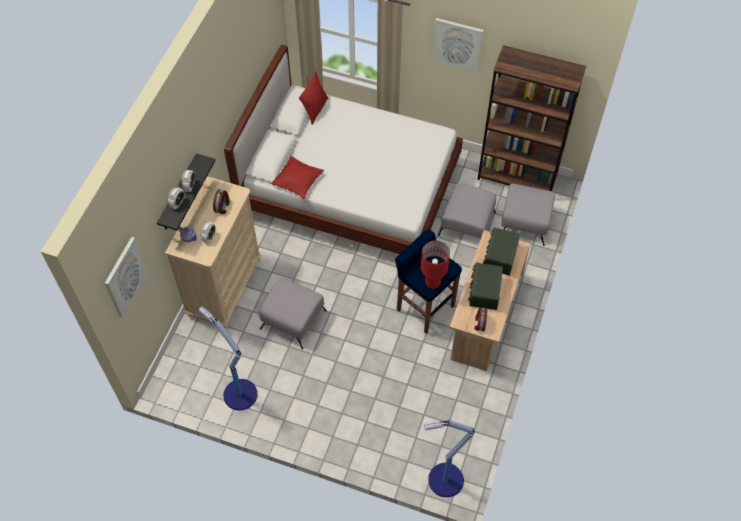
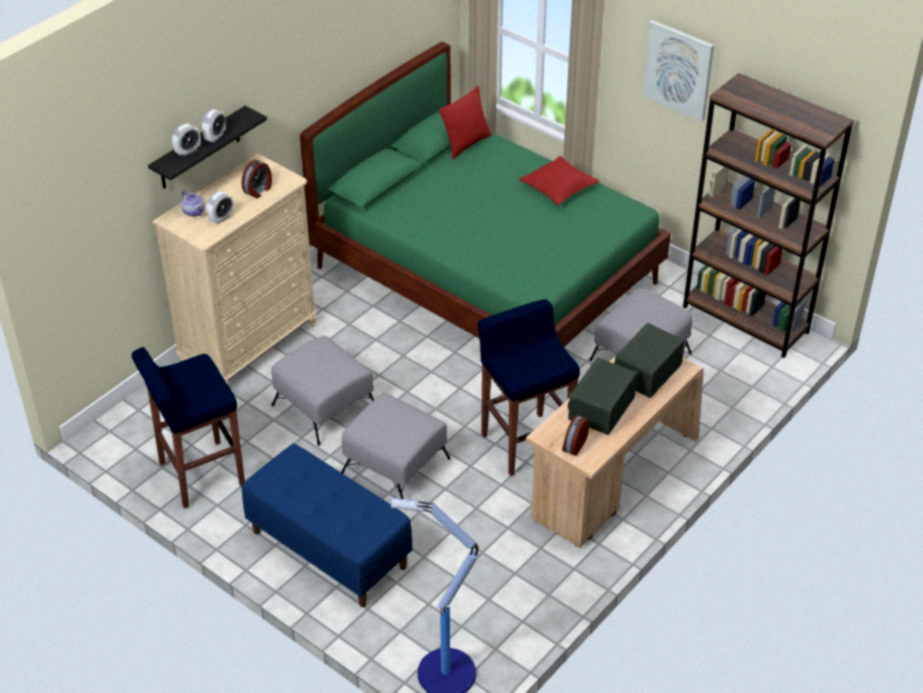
camera: 20 degrees right, 15 degrees down
picture [105,237,148,318] -> none
floor lamp [198,306,257,410] -> blue stool [131,347,245,508]
white bed [224,45,463,254] -> green bed [300,42,671,347]
red pillow [271,156,324,199] -> red pillow moved to [519,156,600,206]
red table lamp [421,241,450,289] -> none
grey ottoman [501,183,555,246] -> grey ottoman moved to [341,393,451,499]
none -> blue bench [242,444,412,607]

